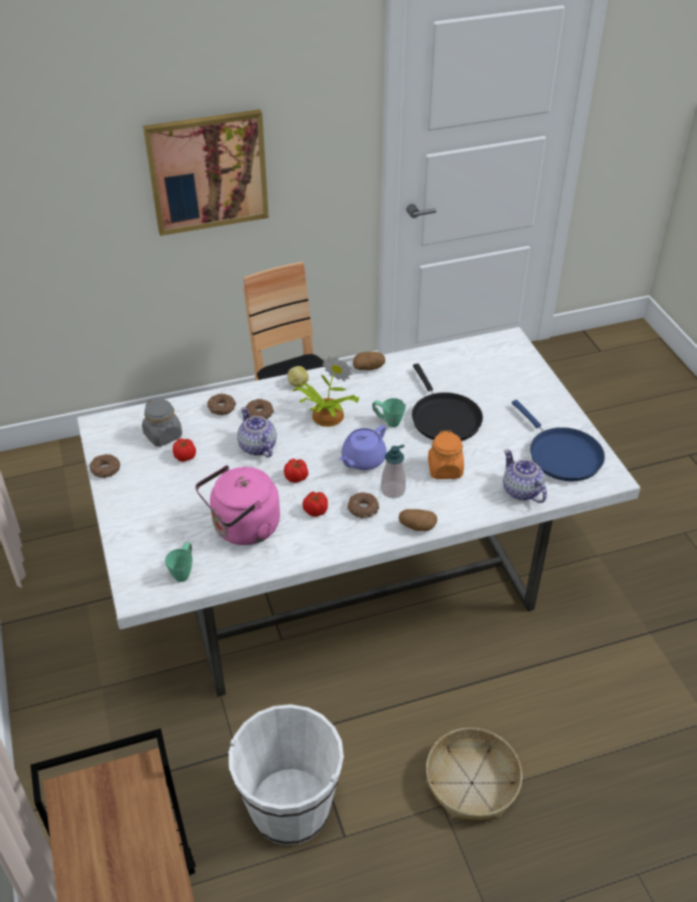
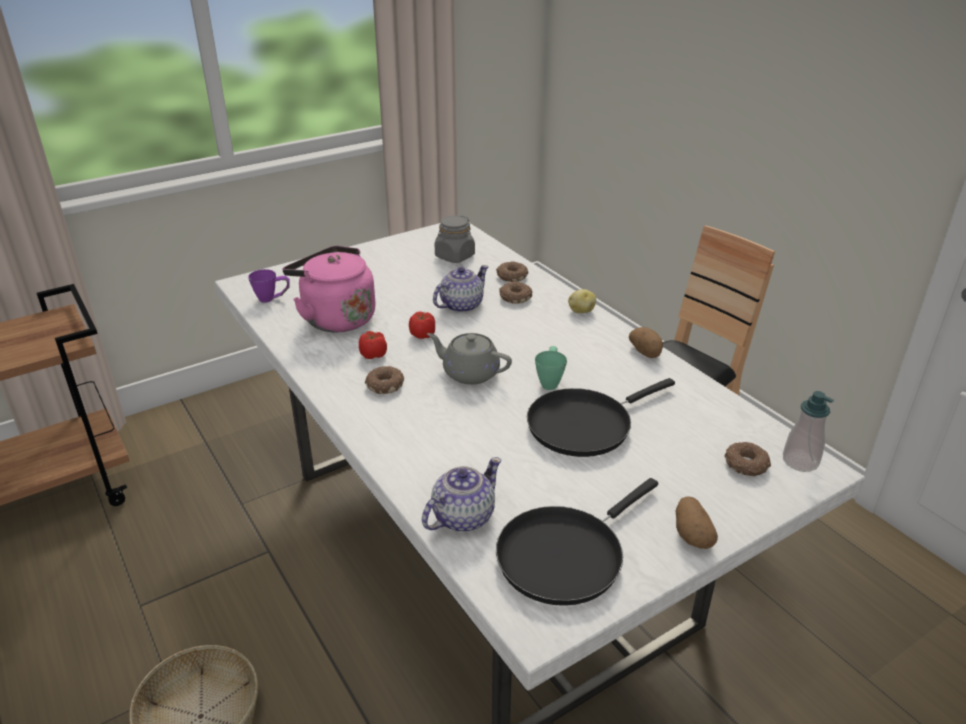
camera: 75 degrees right, 10 degrees down
donut [90,454,120,478] -> donut moved to [724,442,771,476]
picture [143,109,269,236] -> none
green mug [165,542,193,582] -> purple mug [248,269,290,303]
tomato [173,438,196,462] -> none
white bucket [229,704,344,845] -> none
potted plant [292,356,359,427] -> none
purple teapot [339,425,387,470] -> grey teapot [427,333,512,385]
soap dispenser [381,444,406,498] -> soap dispenser moved to [783,391,834,472]
potato [399,509,437,531] -> potato moved to [675,496,718,549]
orange jar [428,431,464,479] -> none
blue frying pan [512,400,605,481] -> black frying pan [496,478,658,606]

